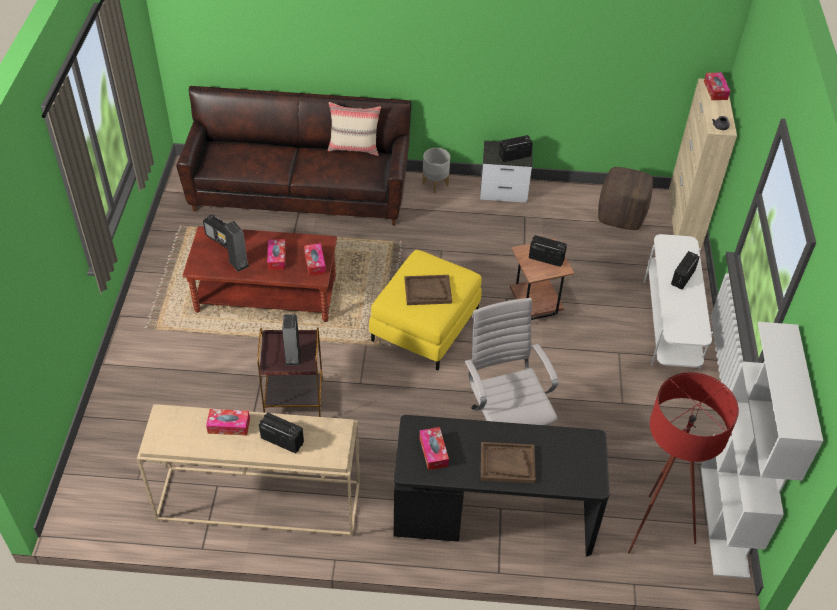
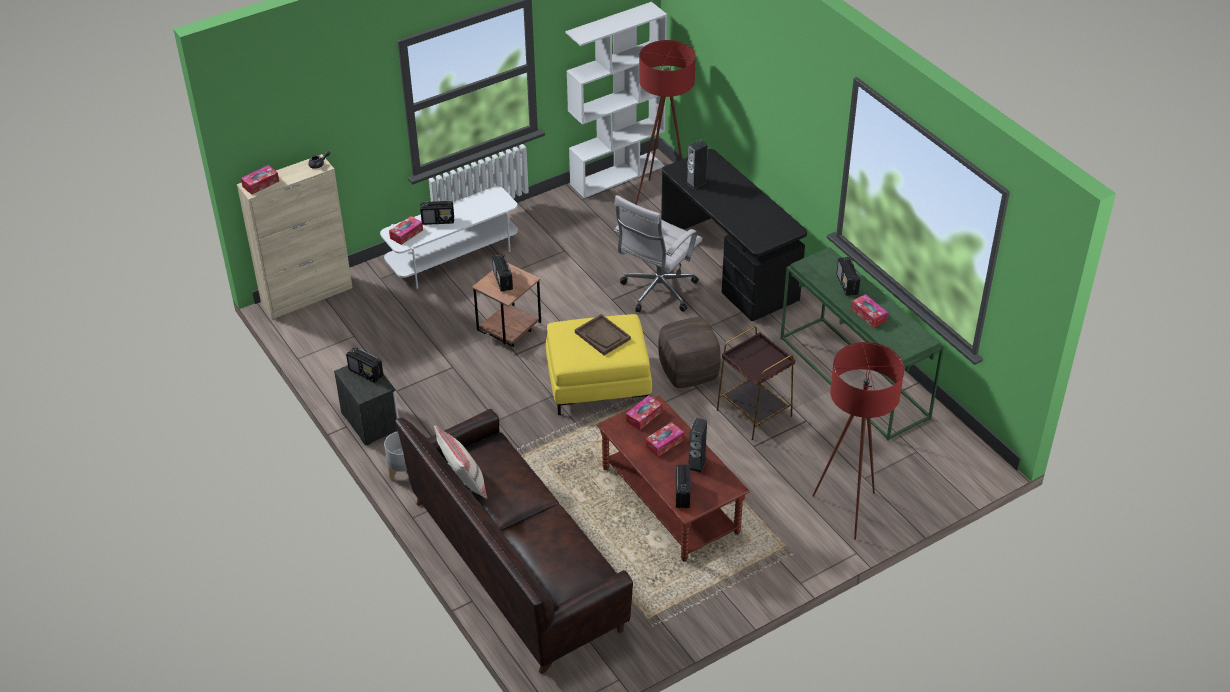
camera: 125 degrees left, 5 degrees down
beige console table [137,404,360,537] -> green console table [780,247,944,440]
speaker [282,314,301,366] -> speaker moved to [686,140,708,189]
tissue box [420,427,449,470] -> tissue box moved to [389,216,423,245]
brown tray [481,442,536,483] -> none
brown ottoman [598,167,653,230] -> brown ottoman moved to [658,317,721,388]
none -> red floor lamp [812,342,904,540]

